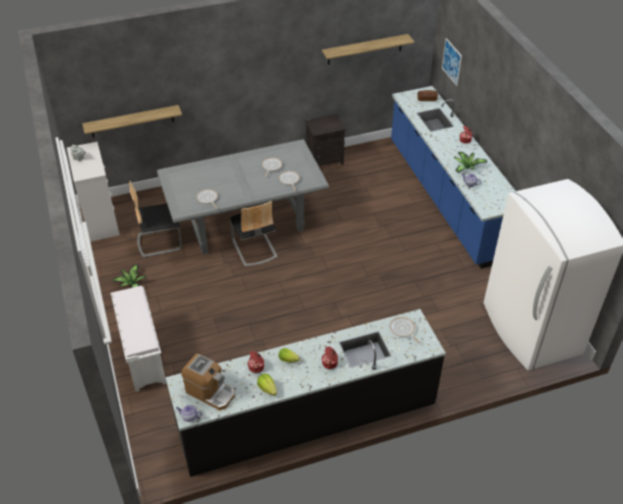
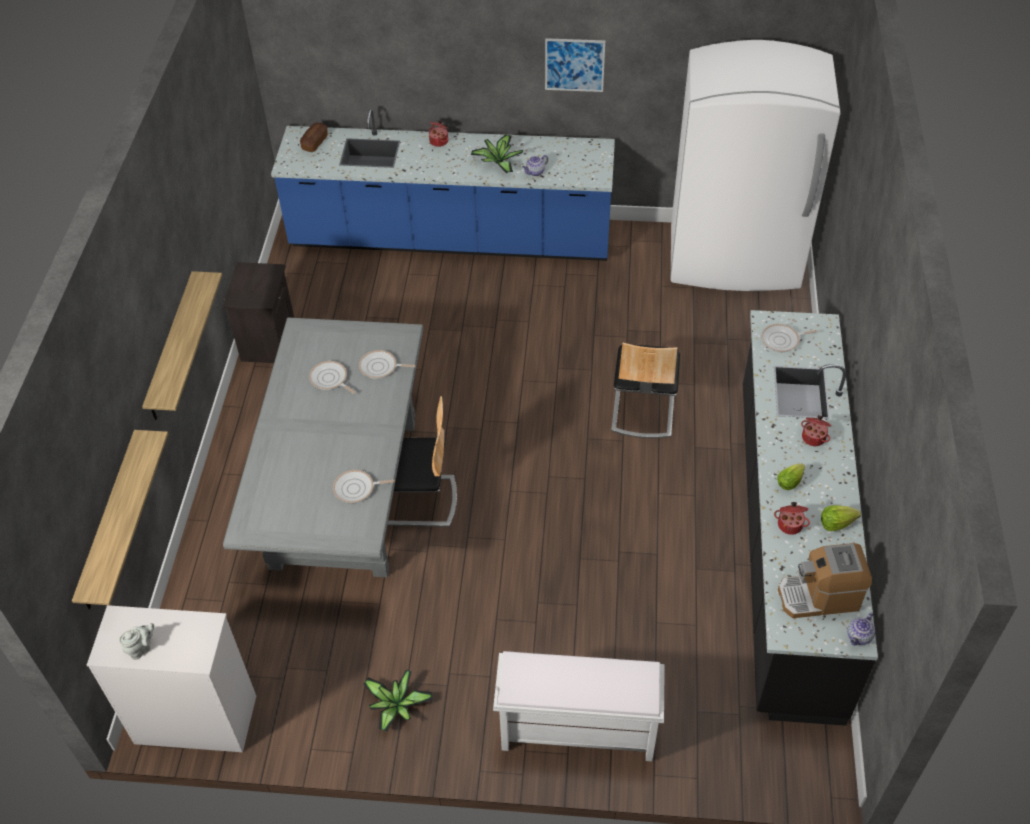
camera: 65 degrees left, 5 degrees up
chair [129,181,182,258] -> chair moved to [611,343,680,438]
coffee machine [181,353,235,410] -> coffee machine turned 150 degrees counterclockwise [778,543,872,618]
shelf [322,34,415,65] -> shelf moved to [142,271,222,420]
picture [442,38,462,86] -> picture moved to [545,38,605,92]

